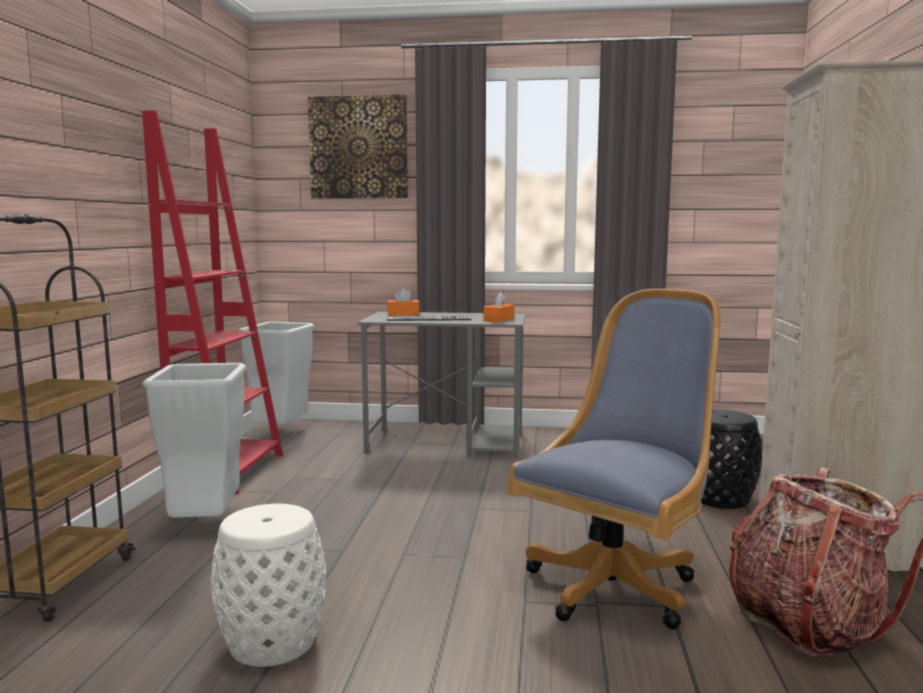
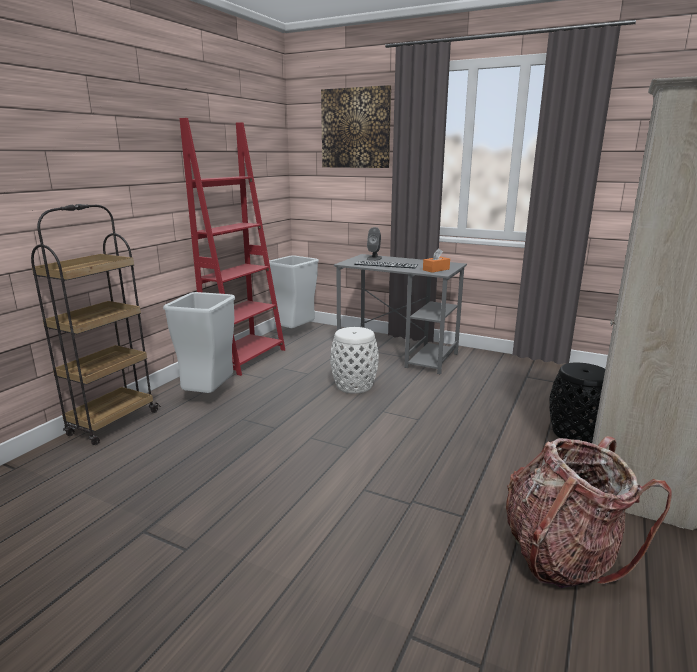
camera: 20 degrees right, 10 degrees up
white stool [211,504,326,667] -> white stool moved to [330,327,379,394]
orange tissue box [387,288,419,316] -> grey speaker [367,227,382,261]
blue office chair [507,289,720,630] -> none

